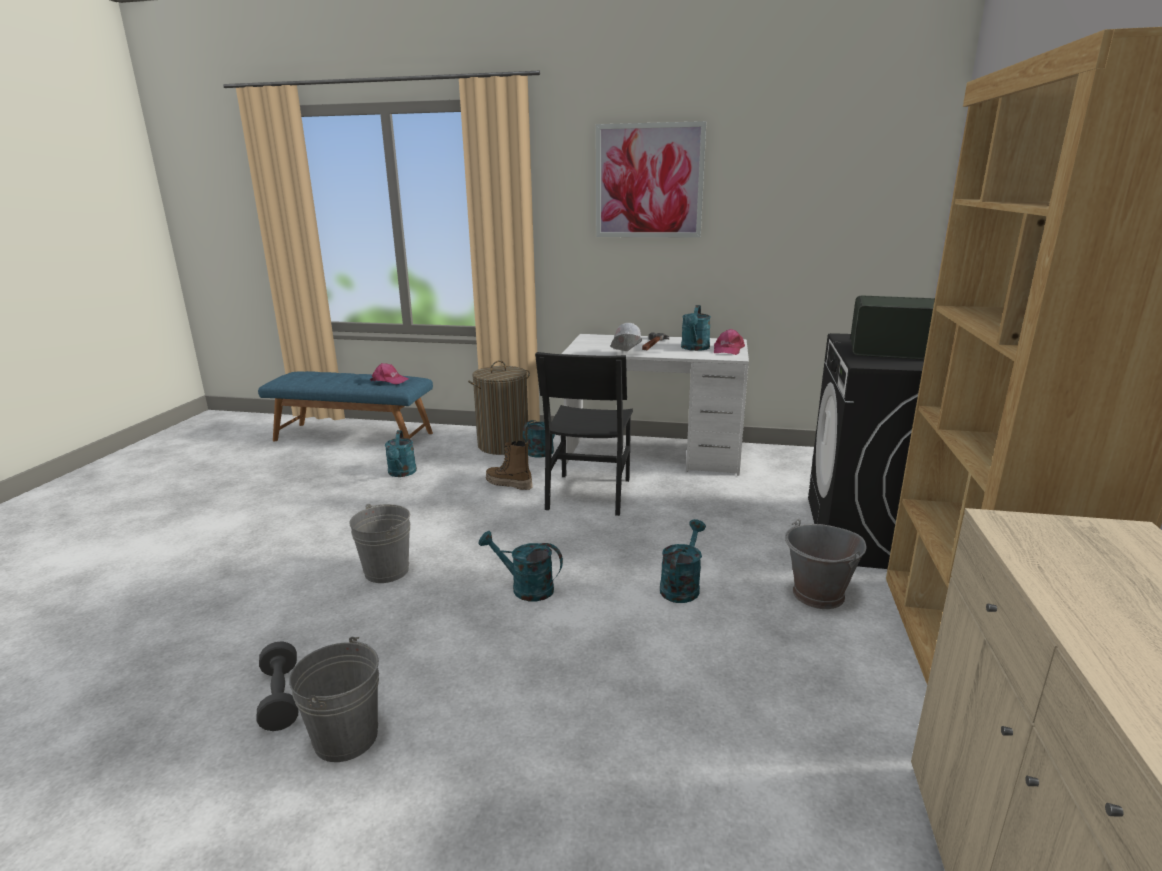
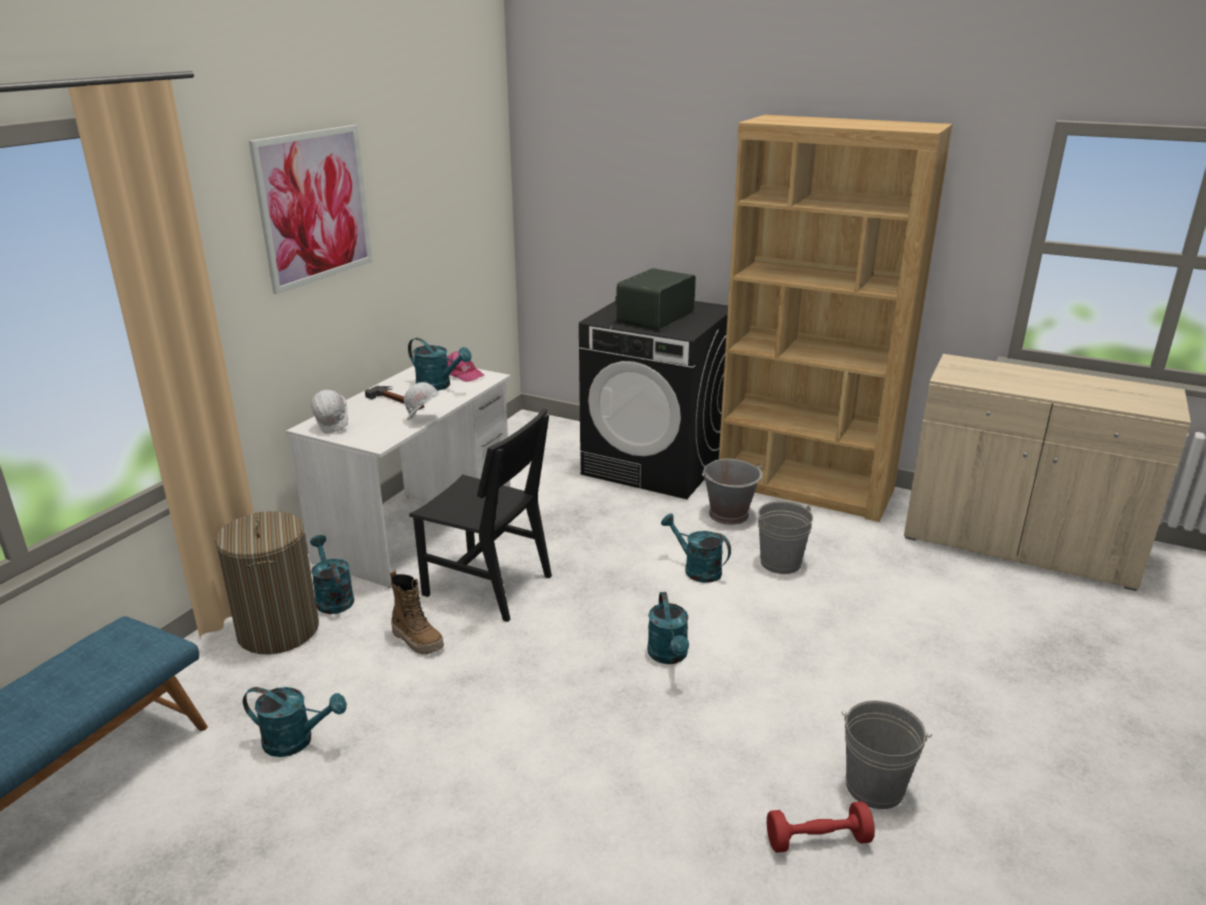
camera: 75 degrees left, 5 degrees up
grey dumbbell [256,641,299,731] -> red dumbbell [767,801,875,853]
grey bucket [349,504,410,583] -> grey bucket moved to [757,501,813,574]
pink cap [370,363,409,385] -> none
turquoise watering can [479,531,563,601] -> turquoise watering can turned 45 degrees counterclockwise [647,592,689,664]
boot [486,440,532,490] -> boot turned 90 degrees counterclockwise [390,570,444,654]
none -> white hard hat [311,390,348,434]

